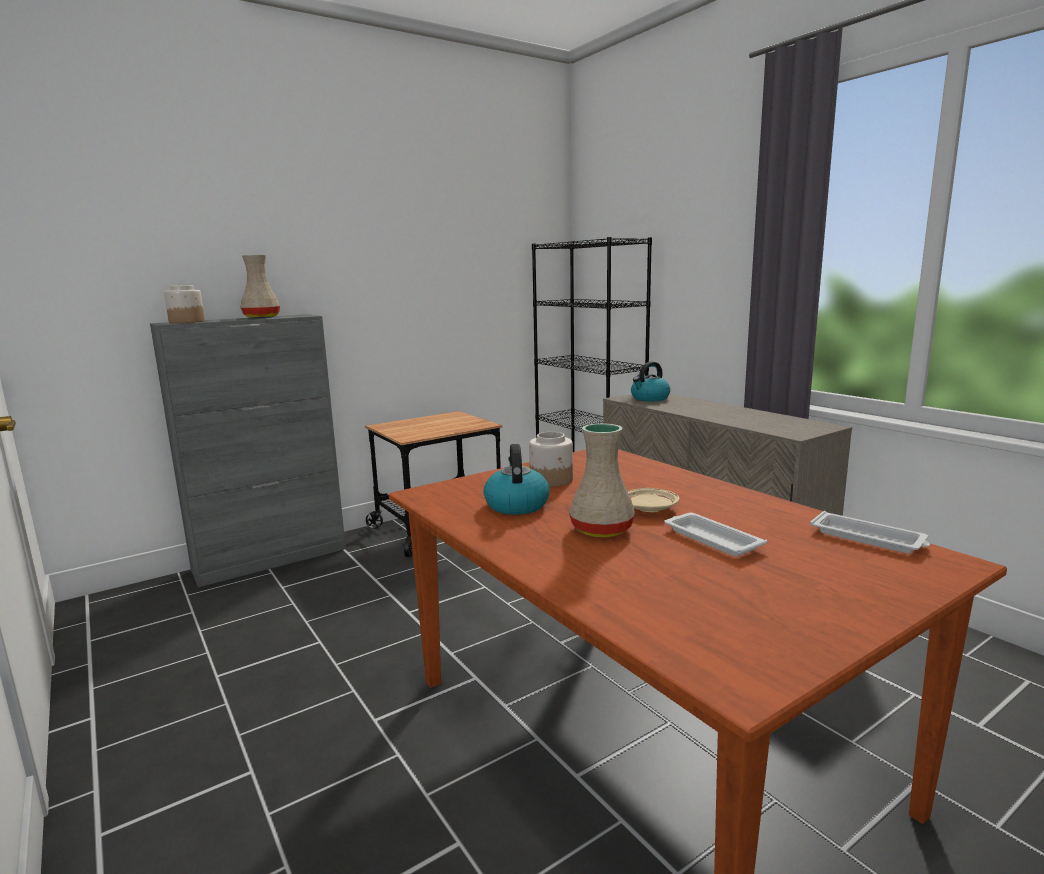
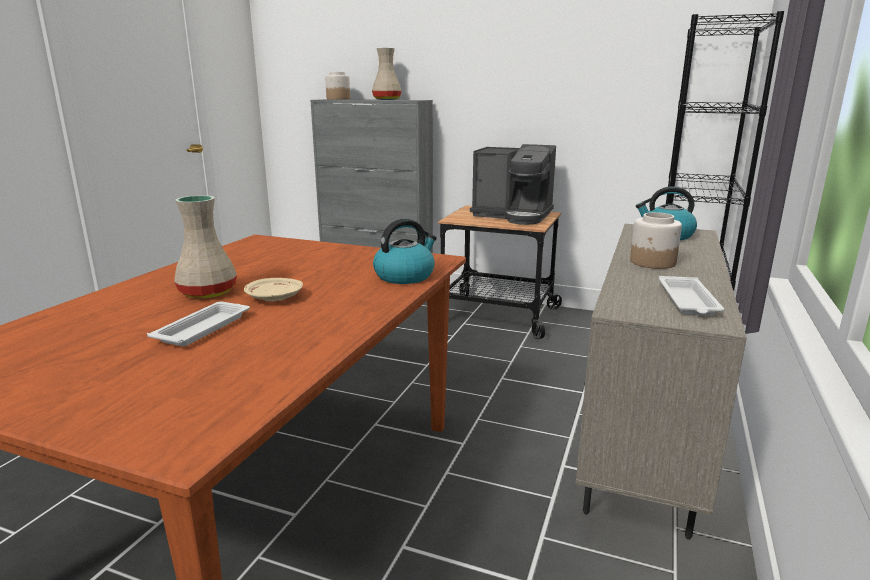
camera: 55 degrees right, 5 degrees up
kettle [483,444,550,515] -> kettle moved to [373,219,437,284]
jar [529,432,573,487] -> jar moved to [630,212,682,269]
white tray [810,511,930,553] -> white tray moved to [659,276,724,316]
none -> coffee machine [470,144,556,225]

